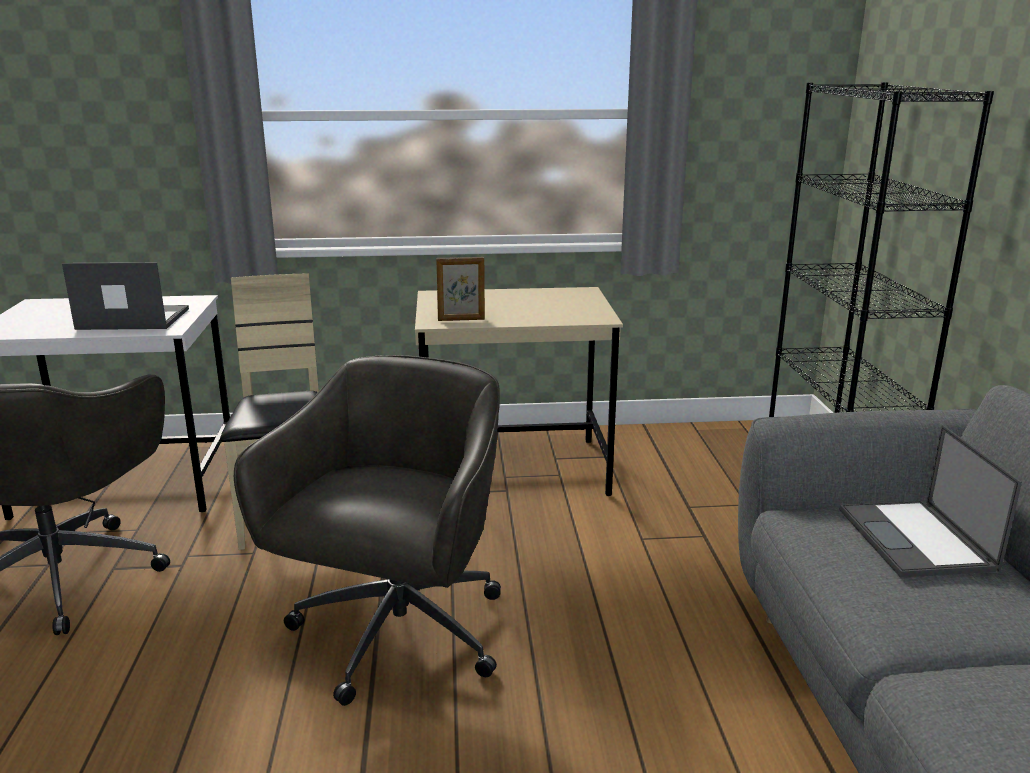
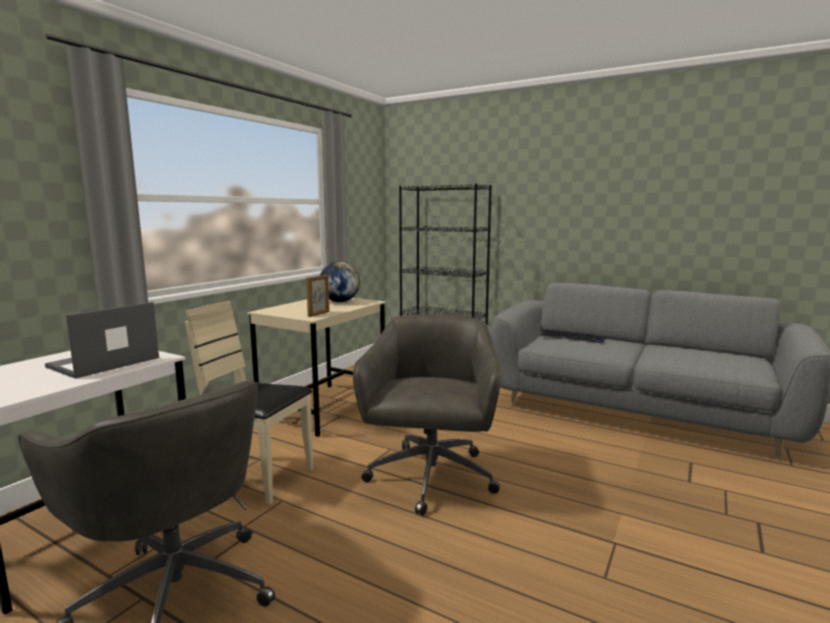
camera: 55 degrees left, 10 degrees down
grey office chair [234,355,501,706] -> grey office chair turned 45 degrees clockwise [353,314,501,515]
laptop [840,425,1022,578] -> keyboard [541,329,606,343]
none -> globe [320,261,360,302]

